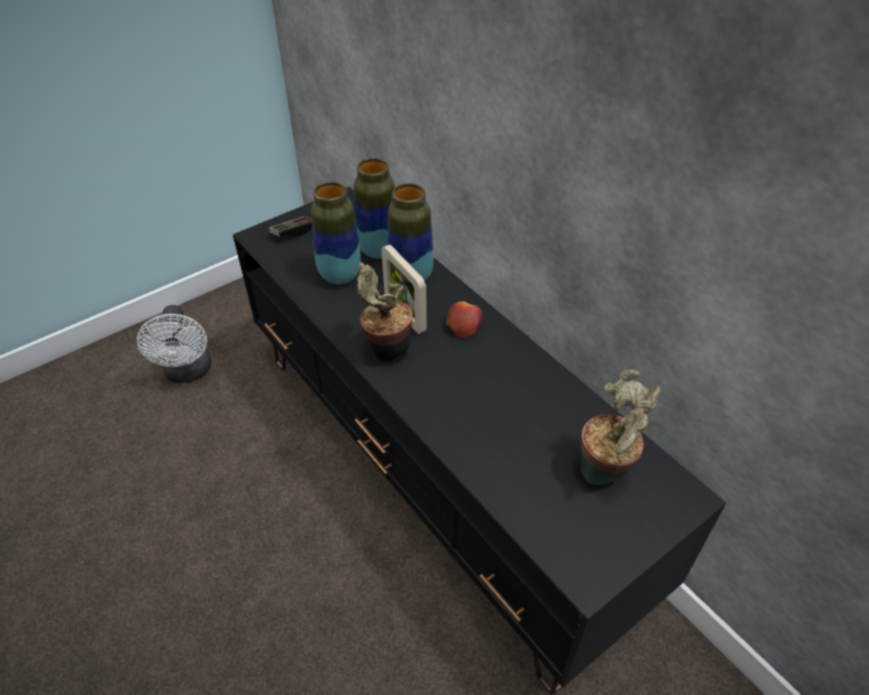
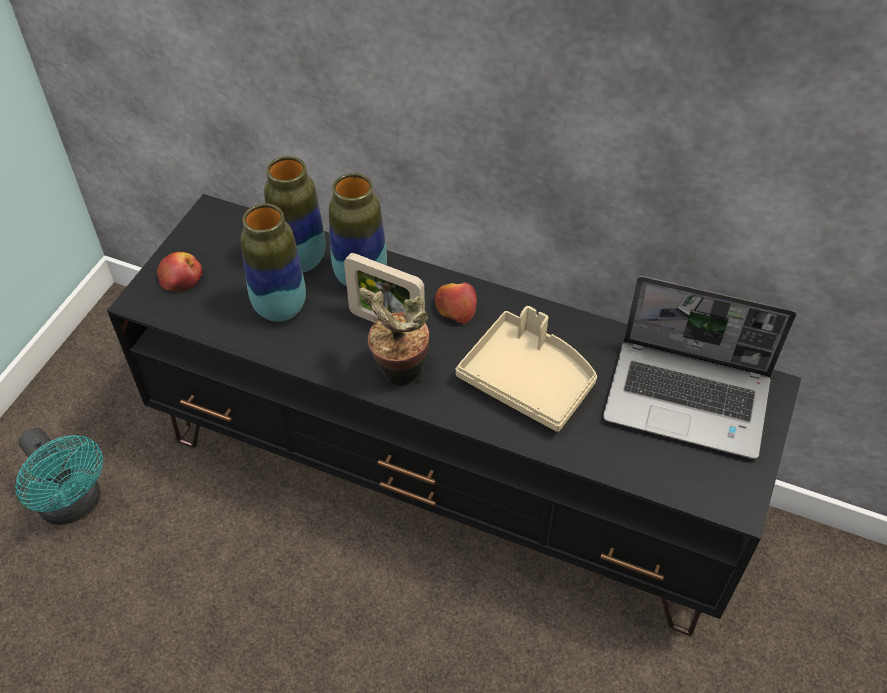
camera: 30 degrees left, 5 degrees up
white fan [137,305,211,383] -> turquoise fan [15,428,103,525]
game controller [269,216,312,237] -> apple [157,252,203,292]
potted plant [580,370,661,485] -> laptop [603,276,796,459]
none -> beige tray [456,306,597,432]

